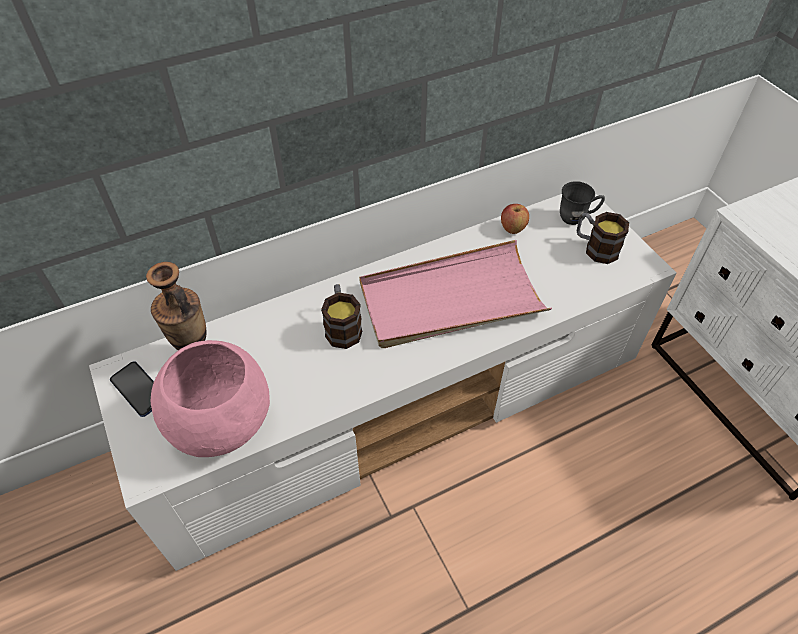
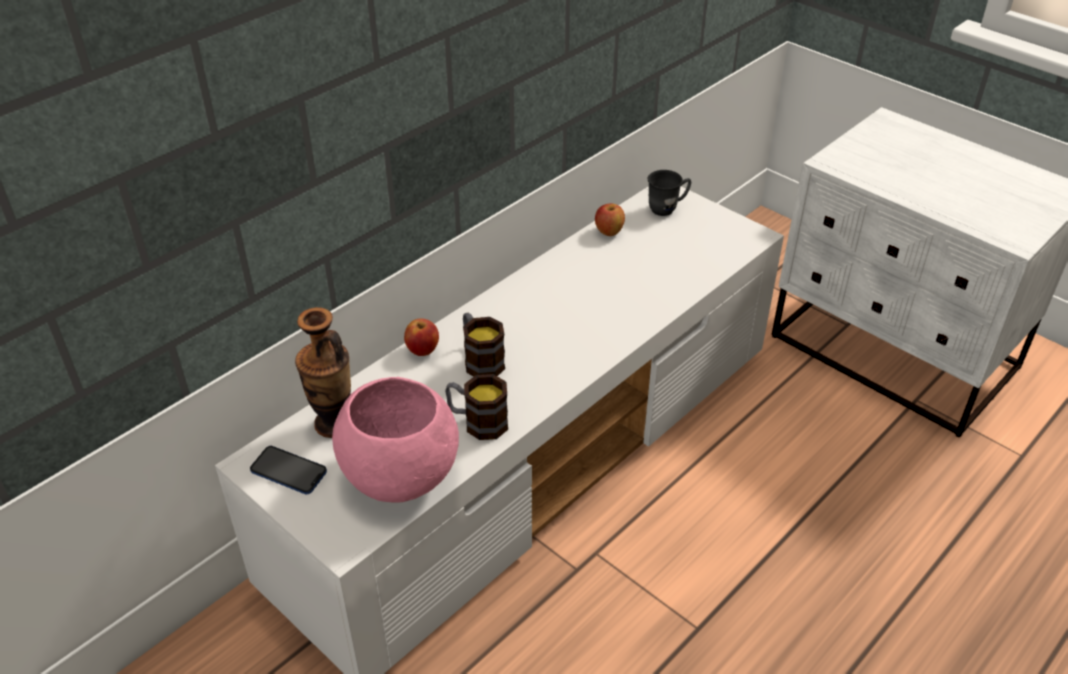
camera: 20 degrees left, 10 degrees down
pink tray [359,240,552,348] -> none
mug [577,212,629,264] -> mug moved to [445,374,508,440]
none -> apple [404,319,439,356]

